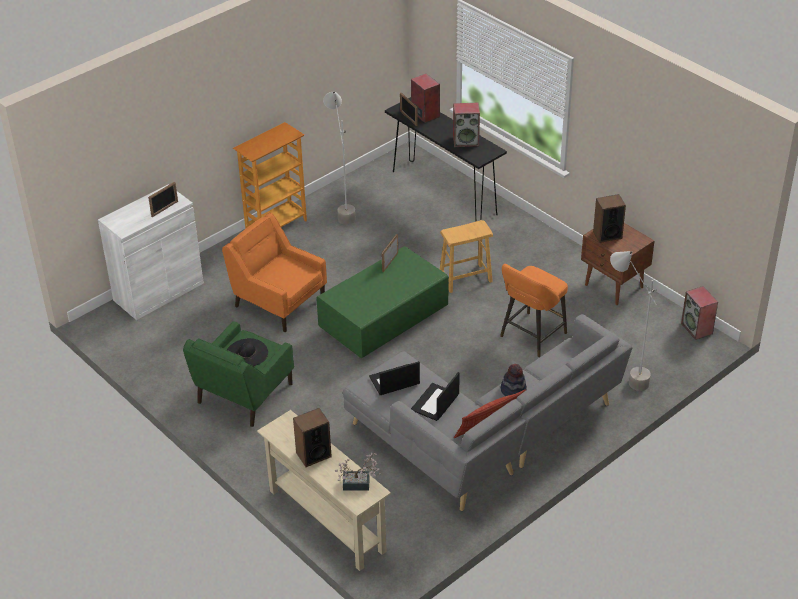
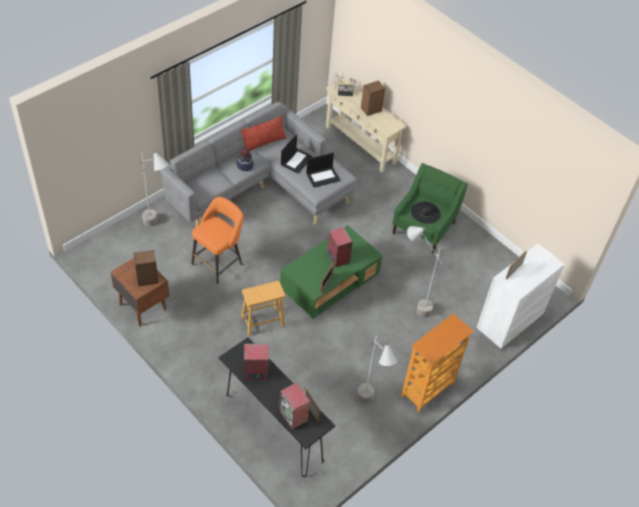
camera: 175 degrees right, 10 degrees up
orange armchair [222,213,327,332] -> grey floor lamp [407,226,443,318]
speaker [681,286,718,340] -> speaker moved to [327,227,353,267]

